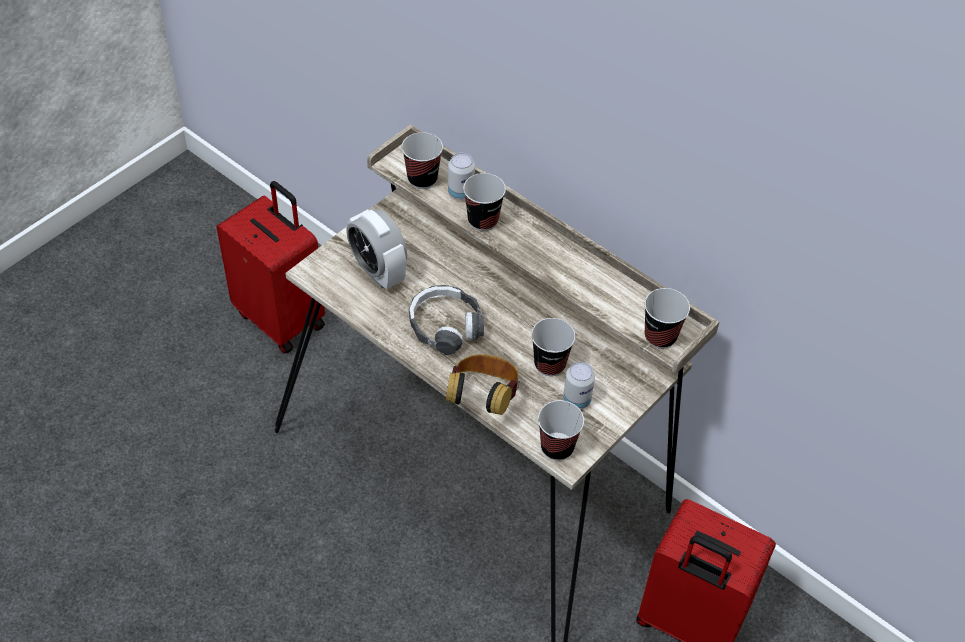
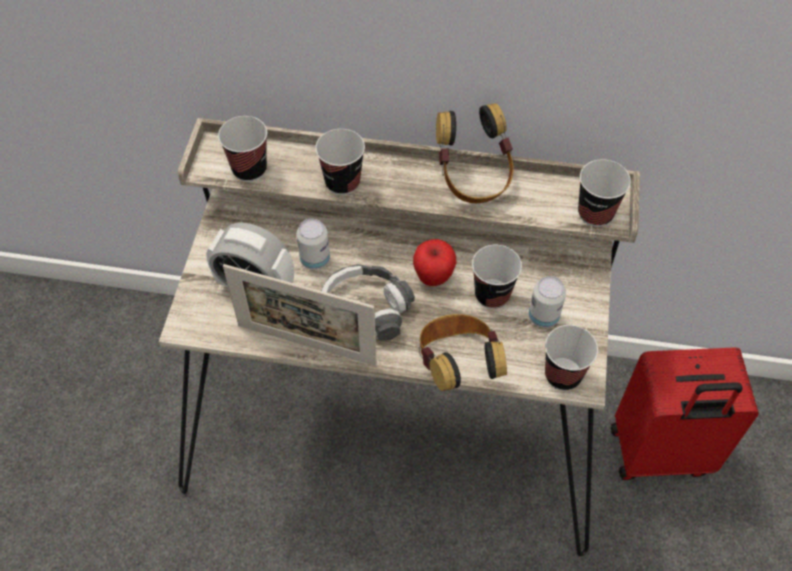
camera: 30 degrees left, 5 degrees up
red suitcase [216,181,325,354] -> none
can [448,153,475,200] -> can moved to [296,218,330,270]
none -> picture frame [223,264,377,366]
none -> apple [413,239,456,286]
none -> headphones [436,103,515,203]

